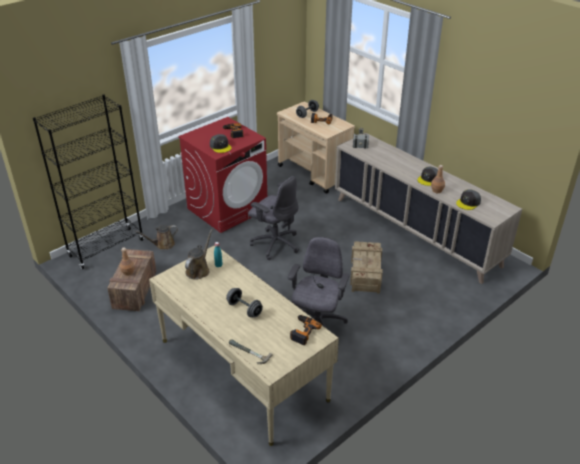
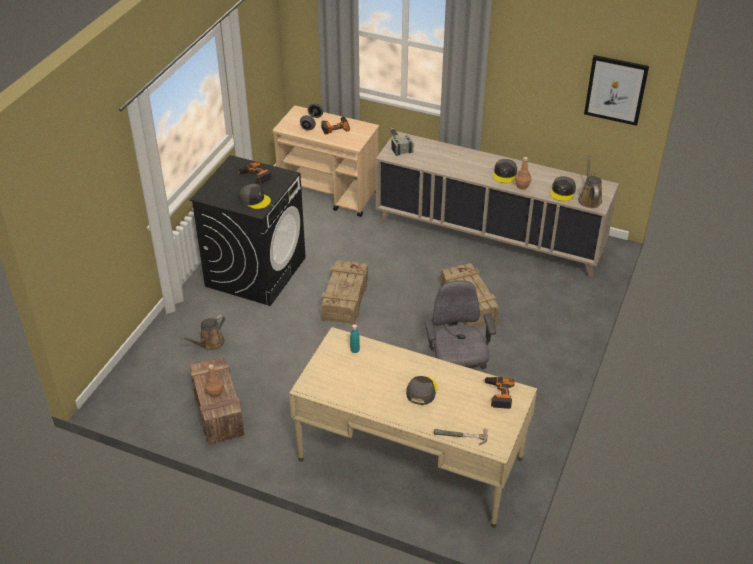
camera: 25 degrees left, 5 degrees up
black bookcase [33,94,144,269] -> none
red washing machine [178,117,267,233] -> black washing machine [190,155,306,306]
brown watering can [185,229,213,280] -> brown watering can moved to [578,156,602,208]
grey dumbbell [226,288,263,317] -> grey cap [406,376,437,405]
grey office chair [248,176,299,260] -> crate [321,260,368,325]
none -> picture [584,55,649,126]

